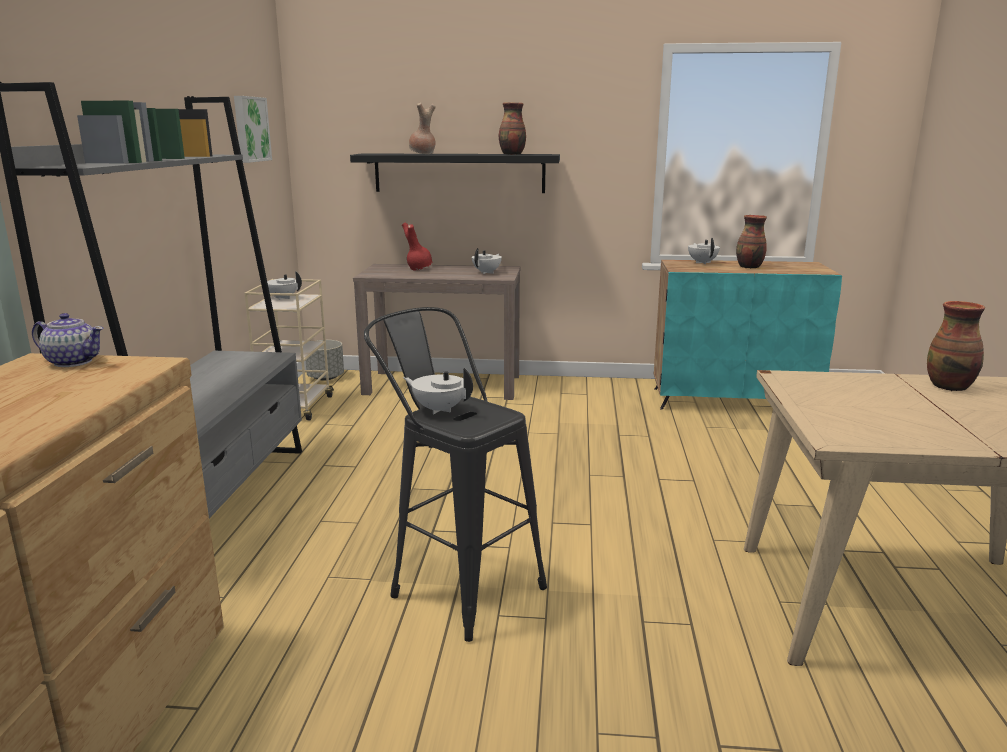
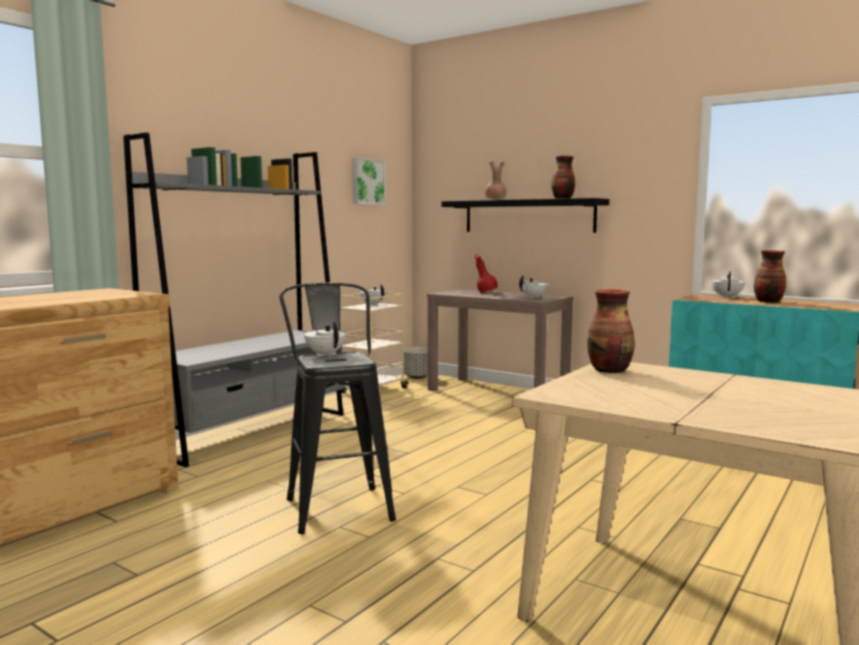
camera: 30 degrees right, 10 degrees down
teapot [32,313,104,367] -> none
vase [927,301,985,391] -> vase moved to [587,289,635,373]

